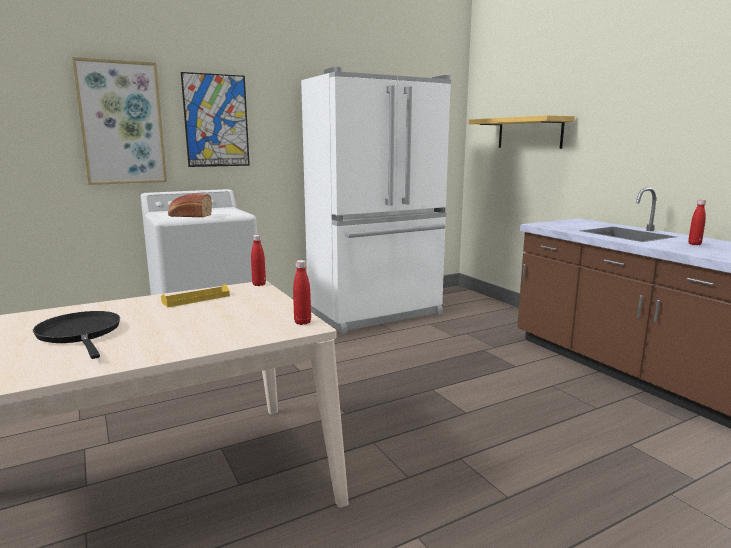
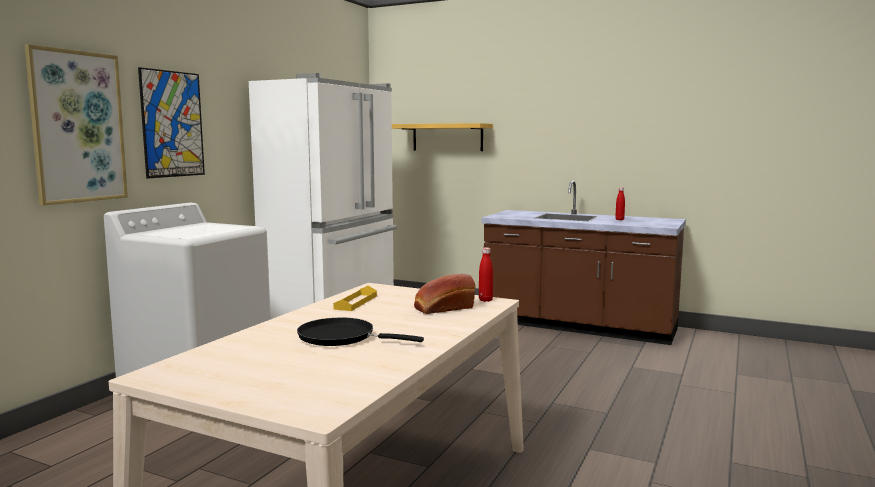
camera: 35 degrees left, 5 degrees down
bread [168,193,212,217] -> bread moved to [414,274,475,314]
red bottle [251,235,266,286] -> none

